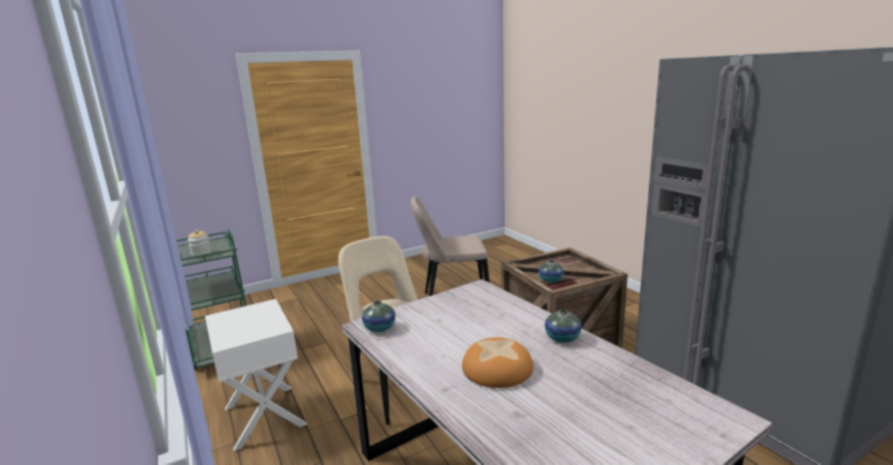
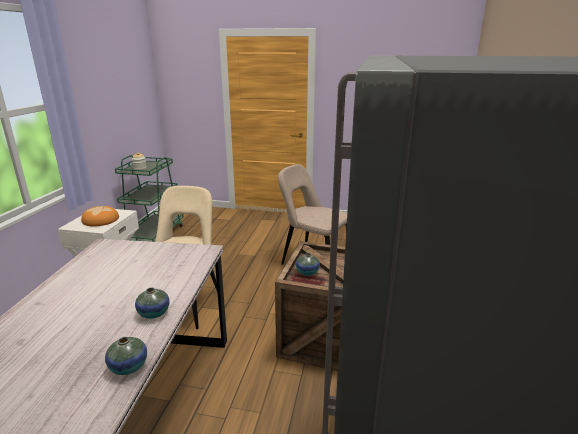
camera: 40 degrees right, 5 degrees up
vase [362,301,396,332] -> vase moved to [105,337,147,375]
bread [462,337,533,388] -> bread moved to [81,206,119,227]

